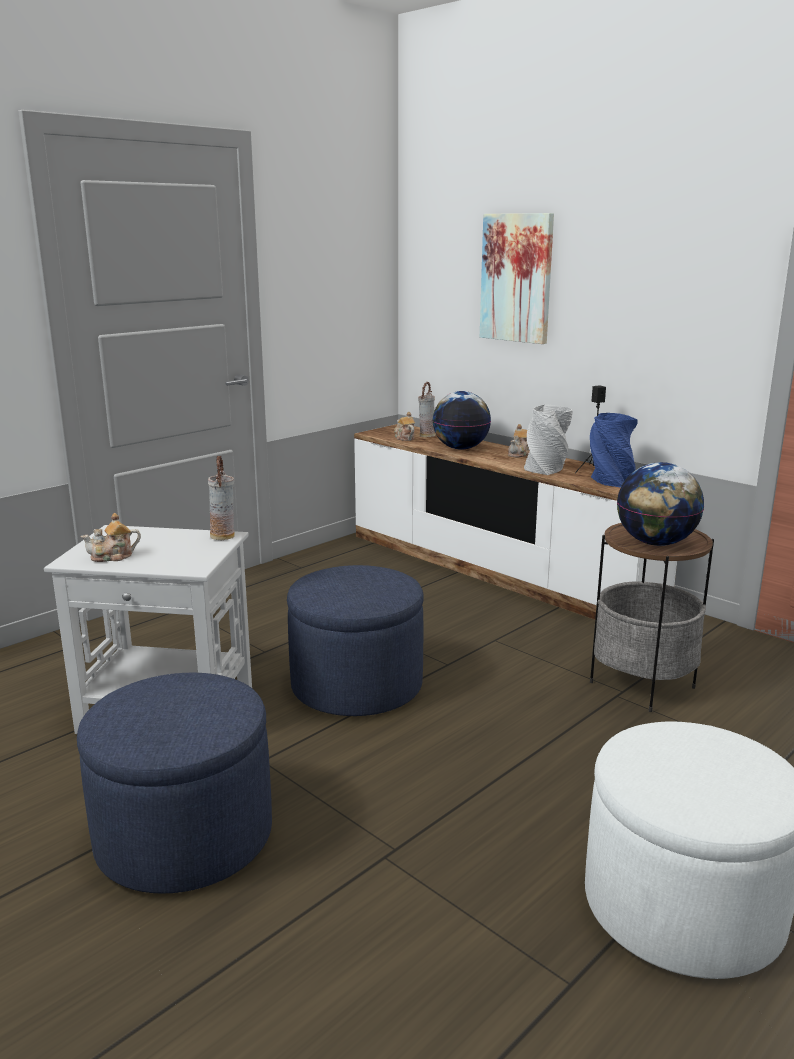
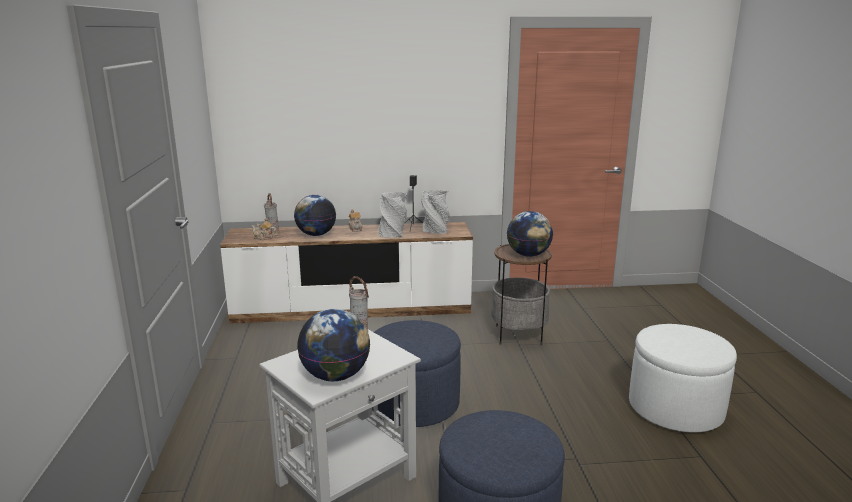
camera: 50 degrees left, 0 degrees up
teapot [80,513,141,562] -> globe [297,309,370,381]
picture [480,213,554,344] -> none
blue vase [590,413,638,487] -> grey vase [421,190,449,234]

